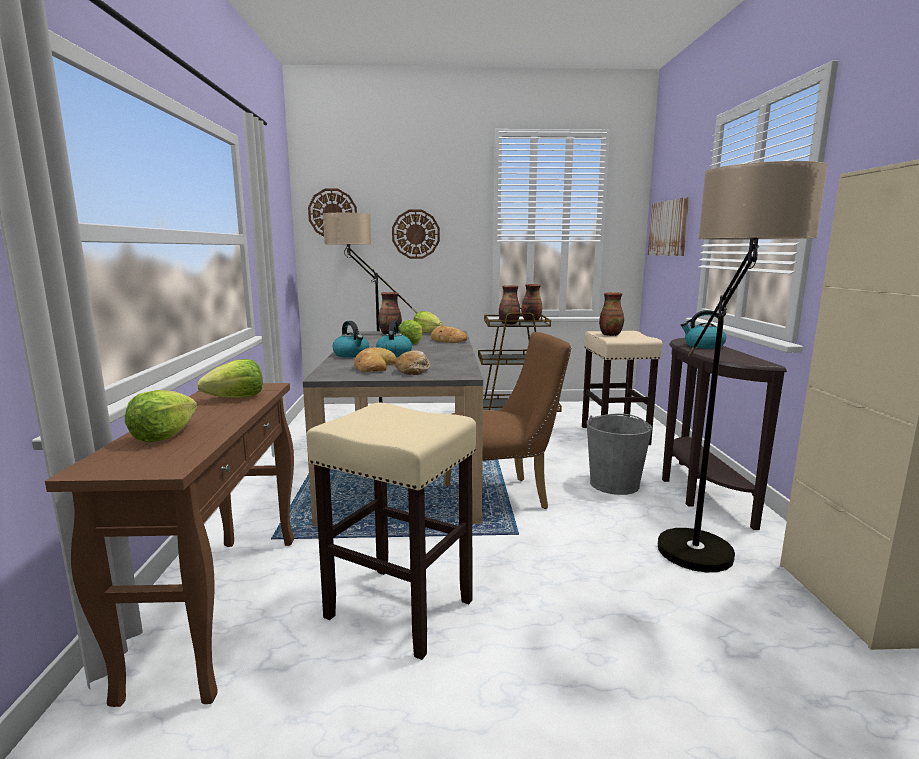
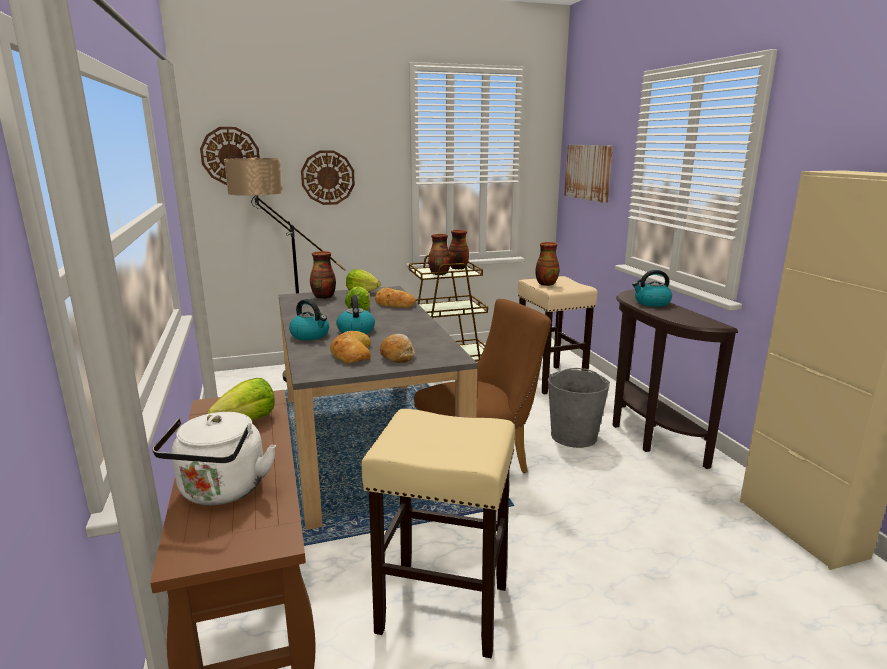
camera: 15 degrees left, 5 degrees up
lettuce [125,390,197,442] -> white kettle [152,412,276,505]
floor lamp [658,161,828,572] -> none

